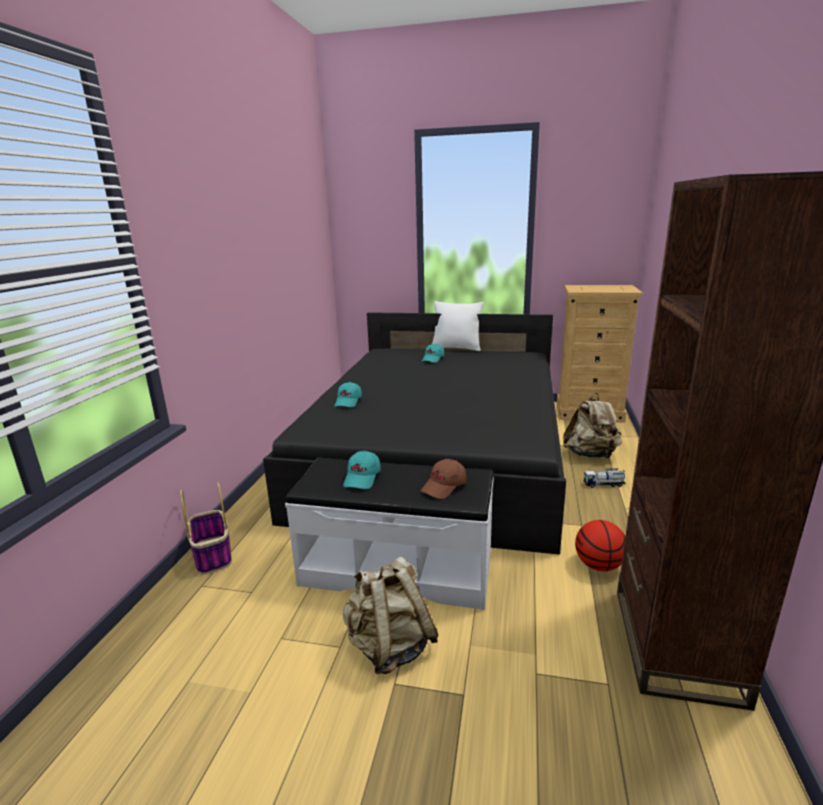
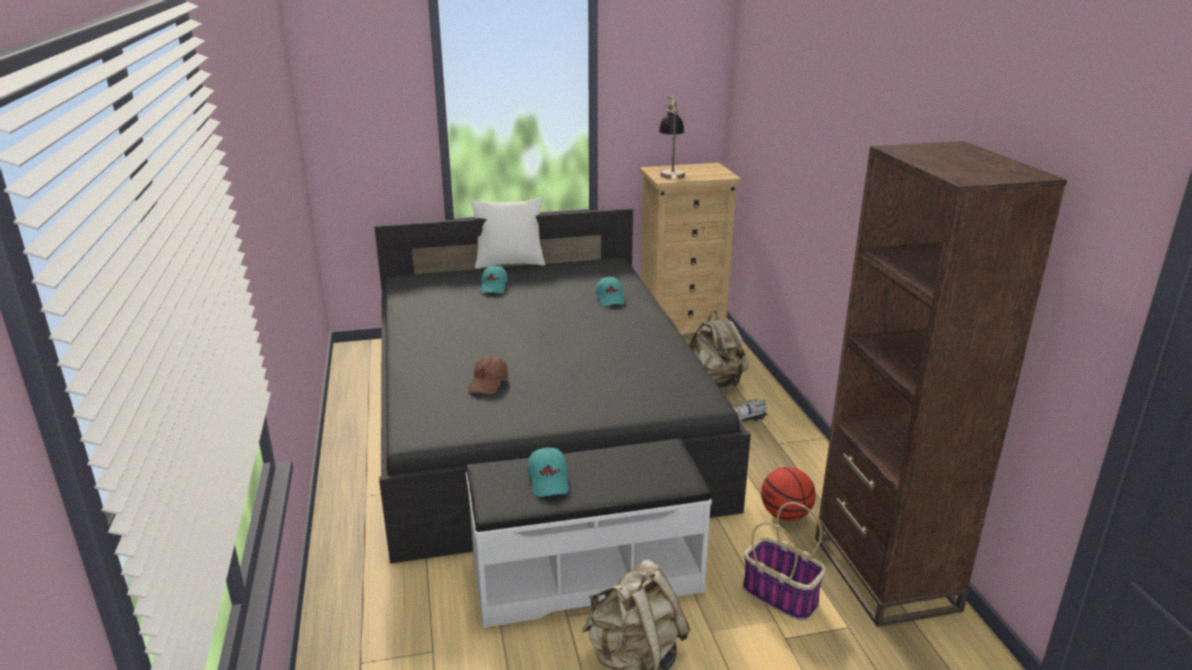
camera: 25 degrees left, 5 degrees up
basket [180,482,231,575] -> basket moved to [743,502,826,621]
turquoise cap [334,382,362,407] -> turquoise cap moved to [596,276,625,306]
brown cap [421,459,466,499] -> brown cap moved to [468,356,508,394]
none -> table lamp [659,96,685,179]

